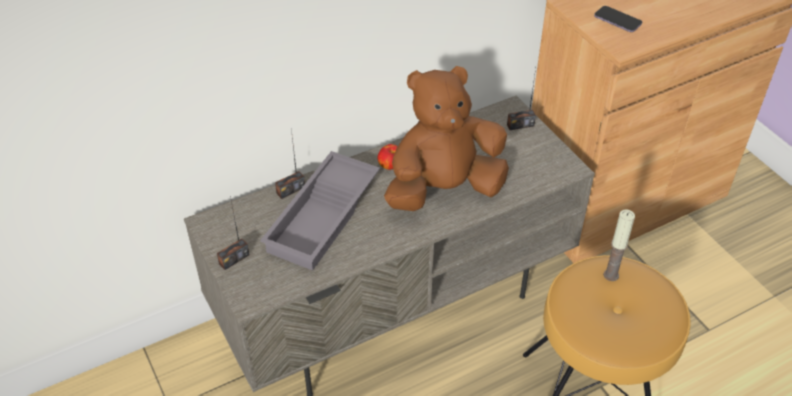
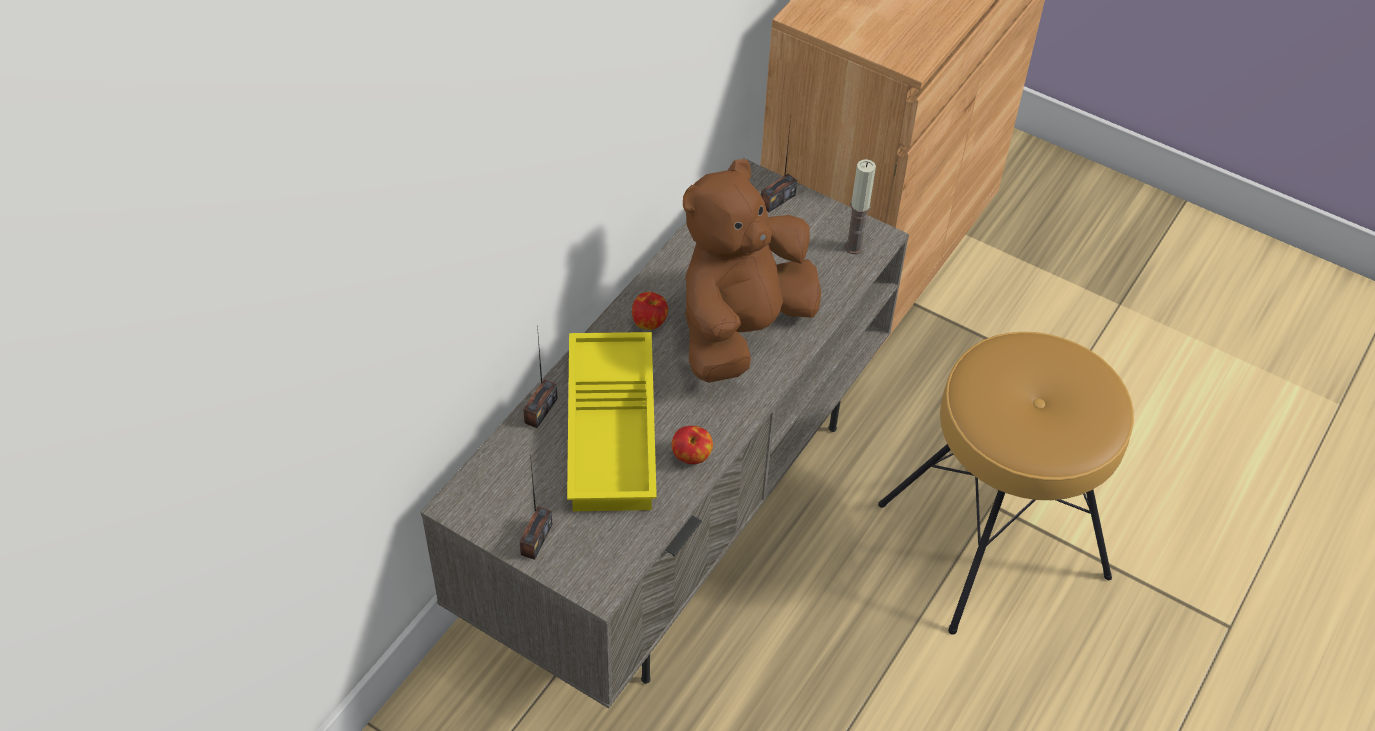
camera: 30 degrees left, 5 degrees up
grey tray [260,151,380,271] -> yellow tray [567,332,657,511]
phone [594,6,642,32] -> none
candle [603,209,635,281] -> candle moved to [845,159,876,254]
none -> apple [672,426,713,464]

